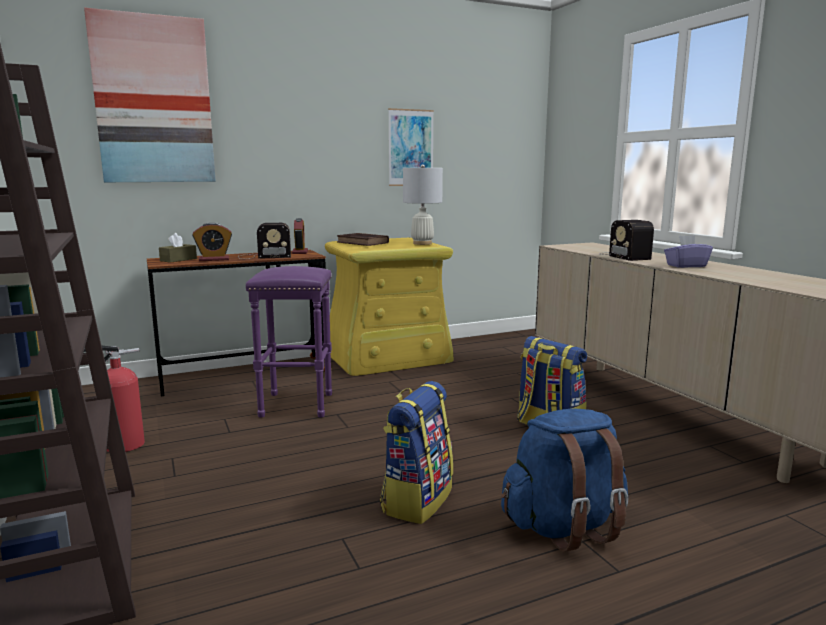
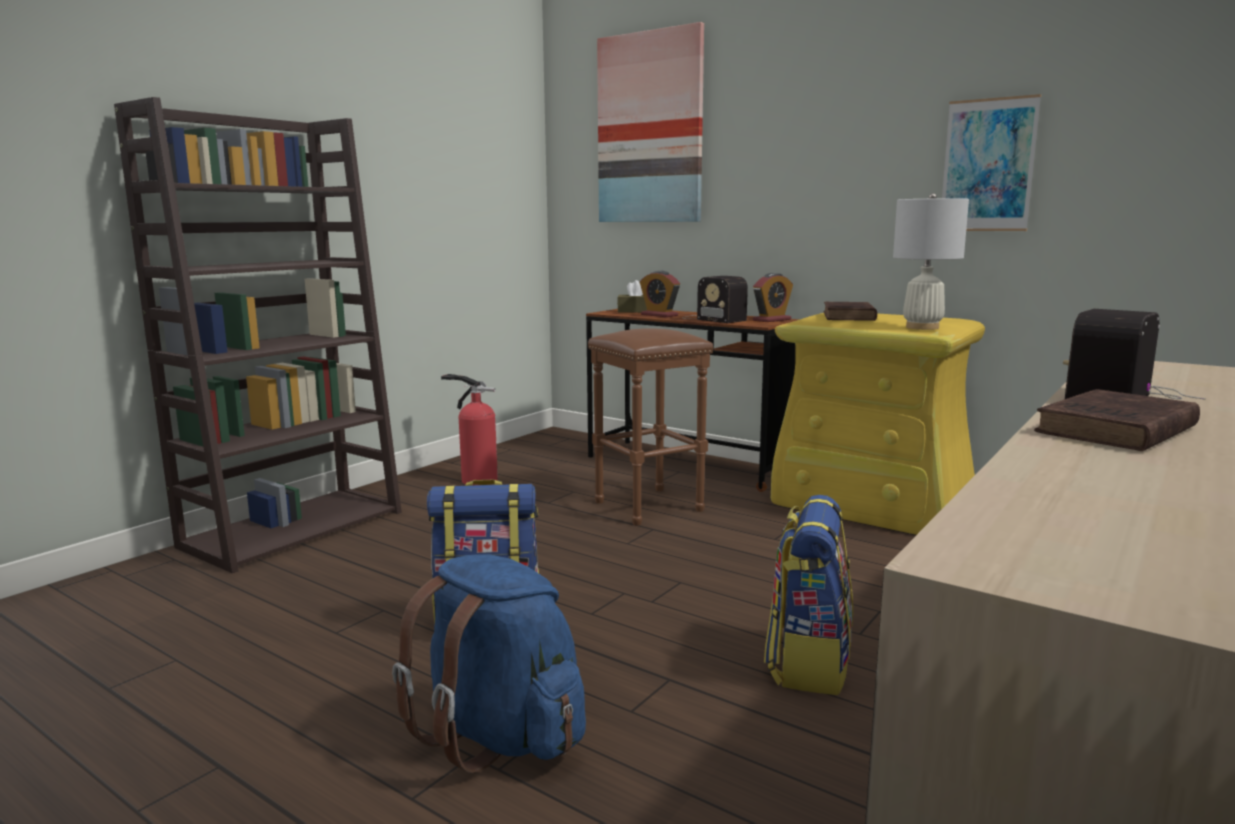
camera: 60 degrees right, 0 degrees up
purple stool [246,266,332,418] -> brown stool [588,328,713,526]
purple tissue box [664,235,713,268] -> brown book [1034,389,1200,451]

